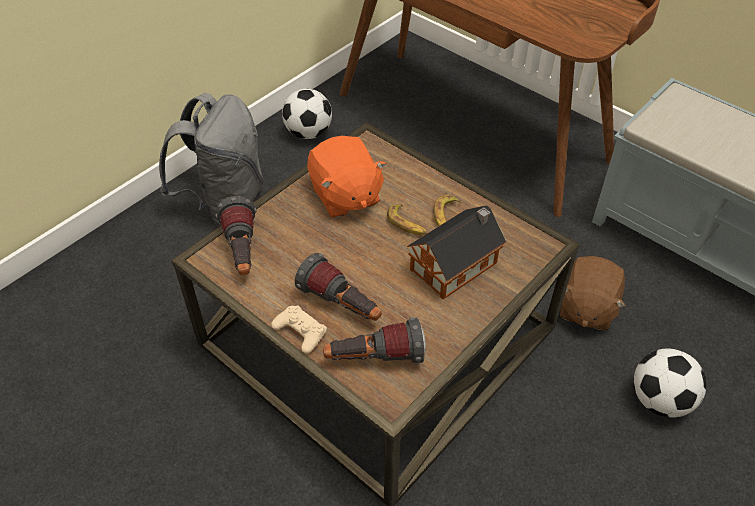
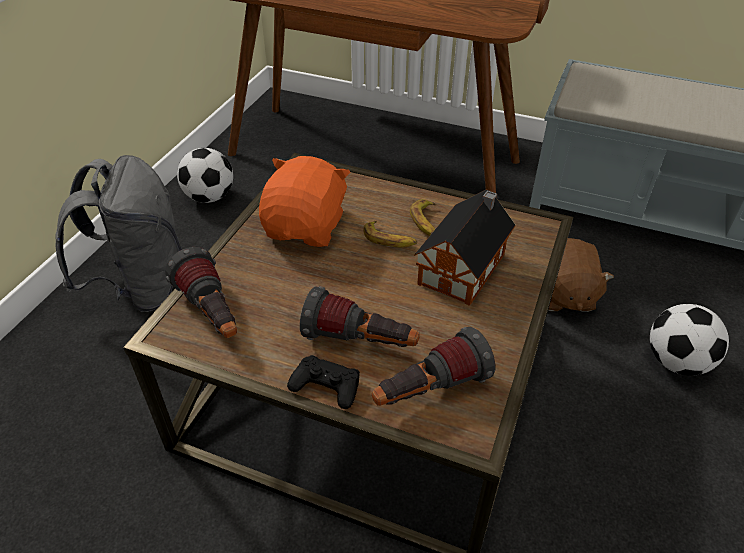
camera: 20 degrees left, 5 degrees down
beige game controller [271,305,327,354] -> black game controller [287,355,360,409]
orange plush toy [307,136,387,218] -> orange plush toy turned 120 degrees counterclockwise [259,156,350,247]

